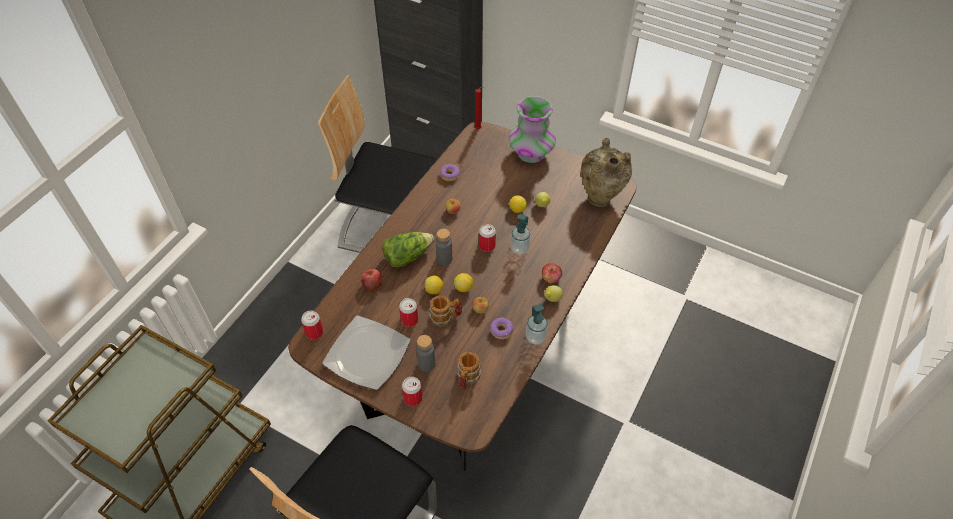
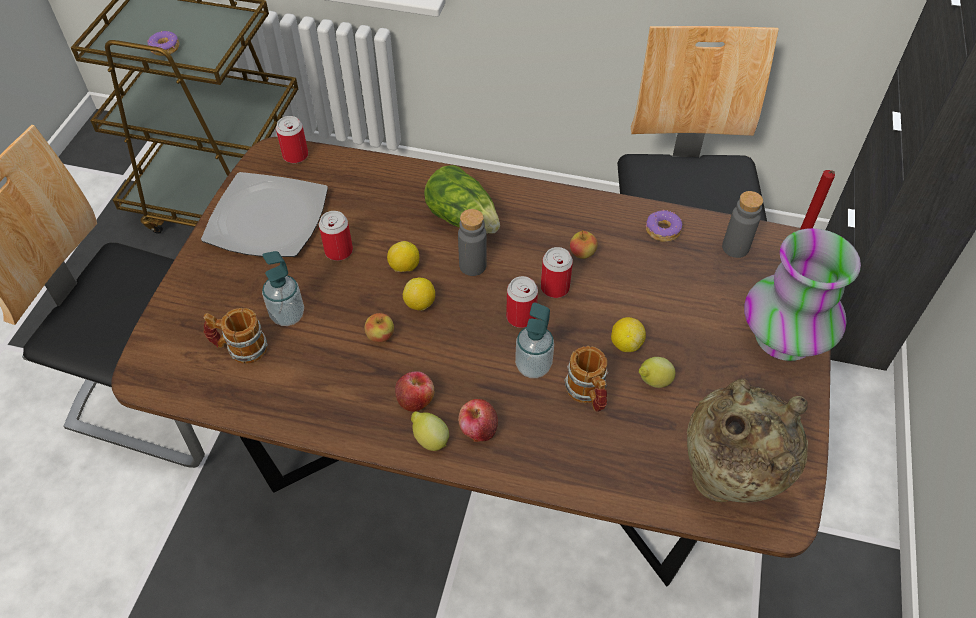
camera: 75 degrees right, 0 degrees up
apple [361,269,382,291] -> apple moved to [395,371,435,412]
can [402,377,423,406] -> can moved to [541,247,573,298]
grey bottle [416,335,435,372] -> grey bottle moved to [722,191,763,258]
mug [429,295,462,327] -> mug moved to [564,346,608,412]
donut [491,318,513,339] -> donut moved to [147,31,179,56]
soap dispenser [526,304,548,345] -> soap dispenser moved to [262,251,304,326]

